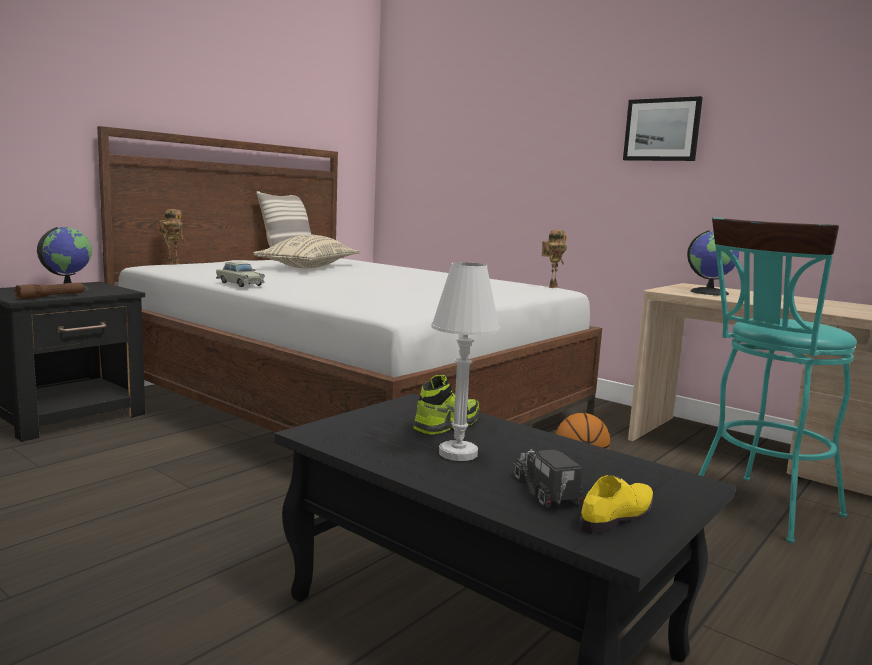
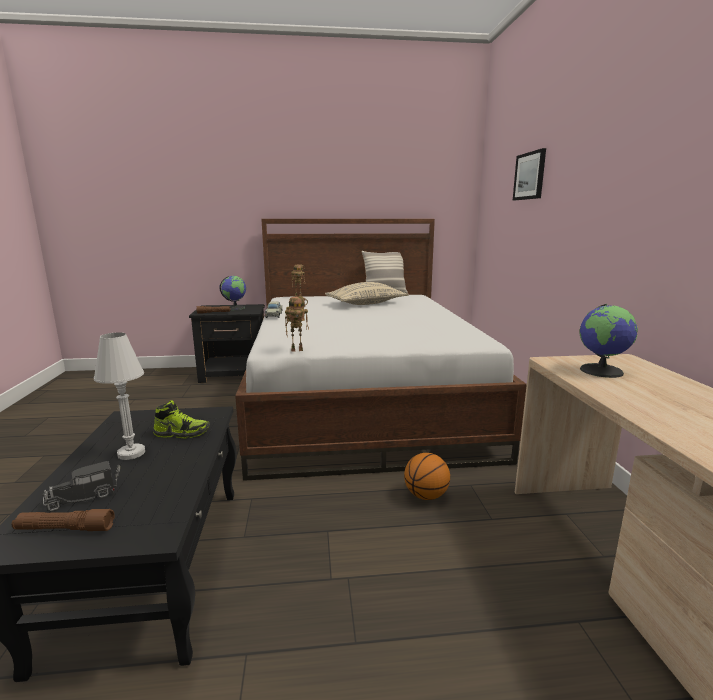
camera: 45 degrees right, 5 degrees up
toy truck [514,449,583,508] -> toy truck turned 150 degrees counterclockwise [43,461,120,512]
toy robot [541,230,567,288] -> toy robot moved to [285,297,309,352]
yellow shoe [580,475,653,534] -> brown flashlight [12,509,115,531]
picture [623,96,703,161] -> picture moved to [513,148,546,200]
turquoise stool [699,218,857,543] -> none

